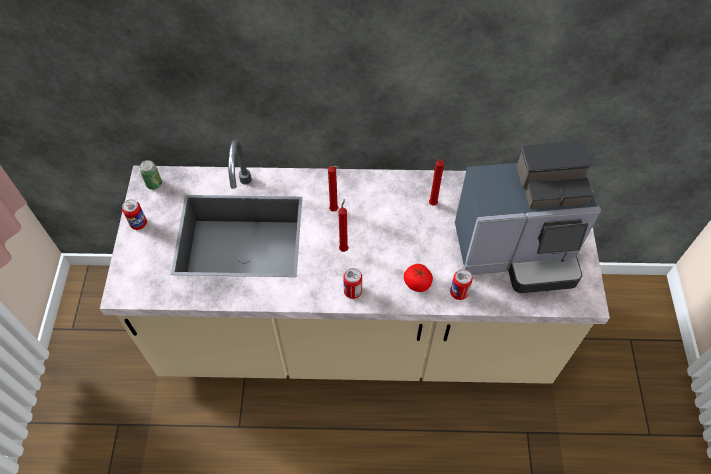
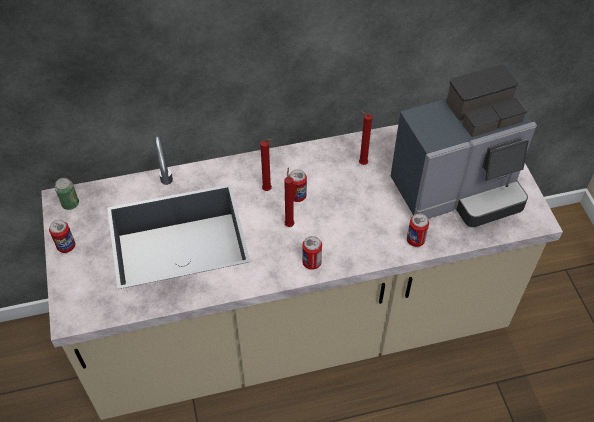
camera: 15 degrees left, 5 degrees down
tomato [404,264,433,292] -> none
none -> can [289,169,307,202]

